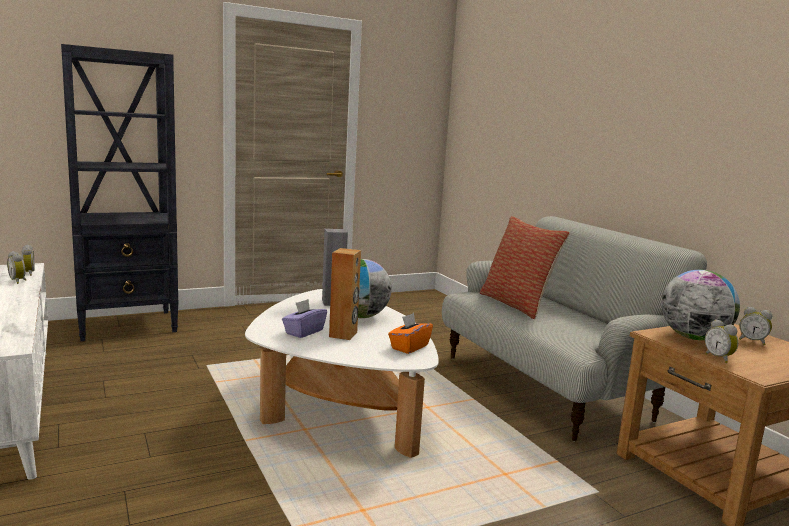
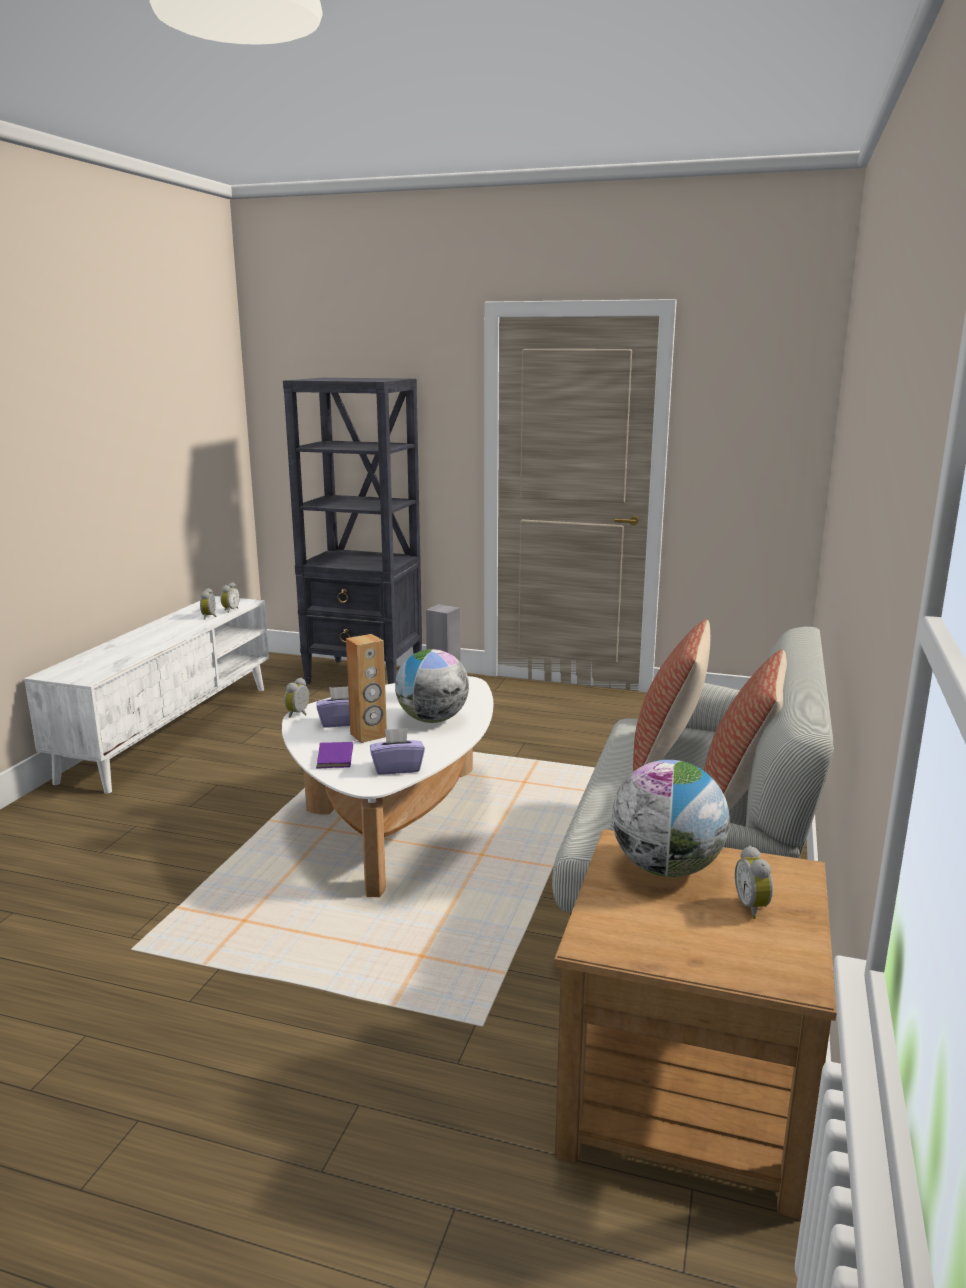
camera: 45 degrees right, 5 degrees up
orange tissue box [388,313,433,354] -> purple tissue box [370,728,425,775]
alarm clock [705,319,738,363] -> alarm clock moved to [284,678,309,718]
none -> purple book [316,741,363,768]
none -> pillow [704,650,787,811]

